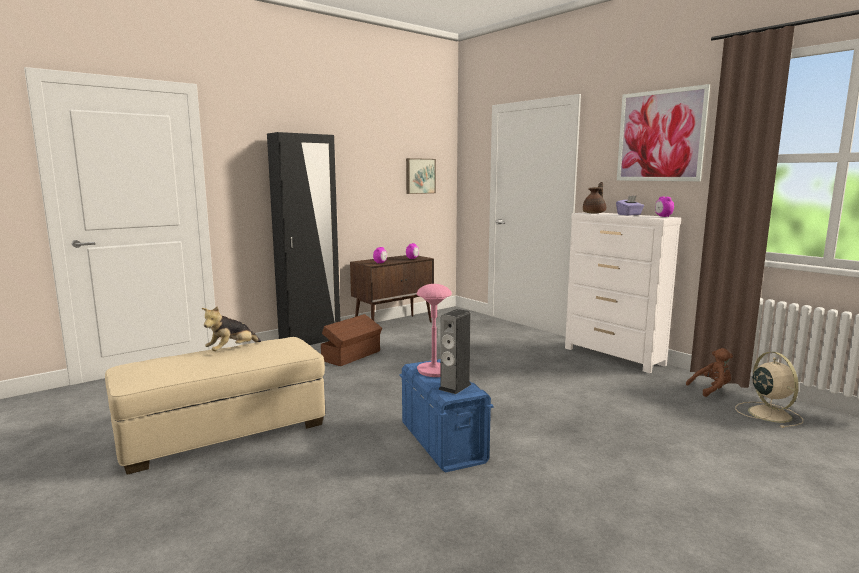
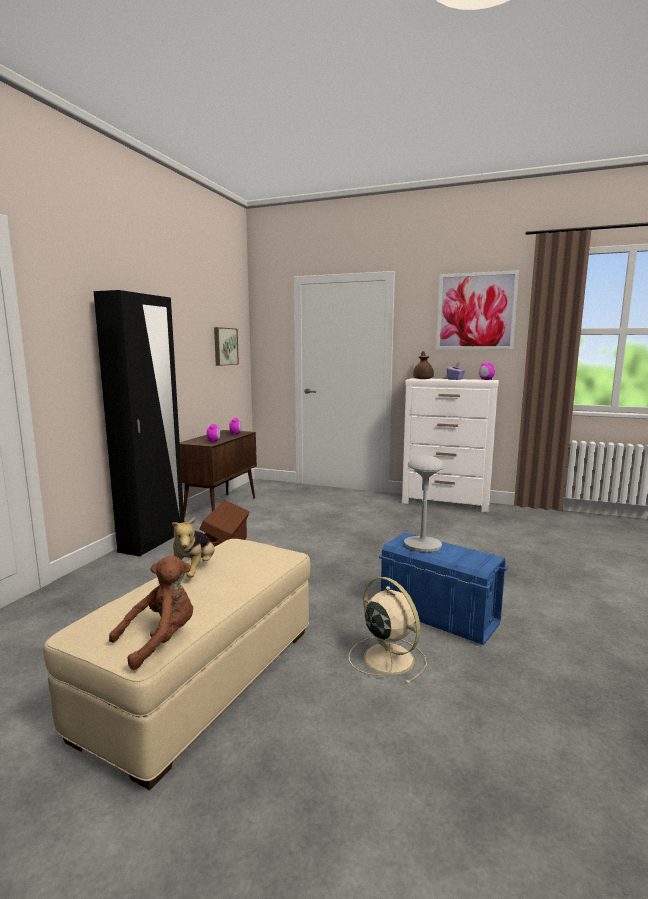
camera: 30 degrees left, 0 degrees up
pink table lamp [417,284,452,377] -> grey table lamp [404,455,445,552]
speaker [438,309,472,394] -> none
brown plush toy [686,348,733,397] -> brown plush toy moved to [109,555,193,670]
beige fan [735,352,803,428] -> beige fan moved to [349,577,427,685]

